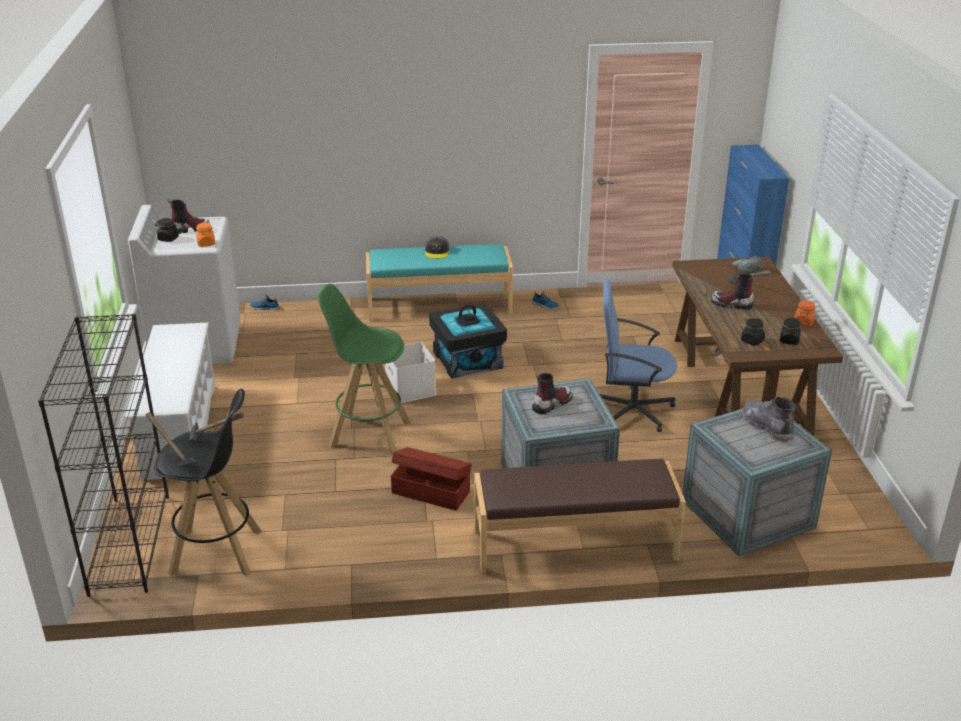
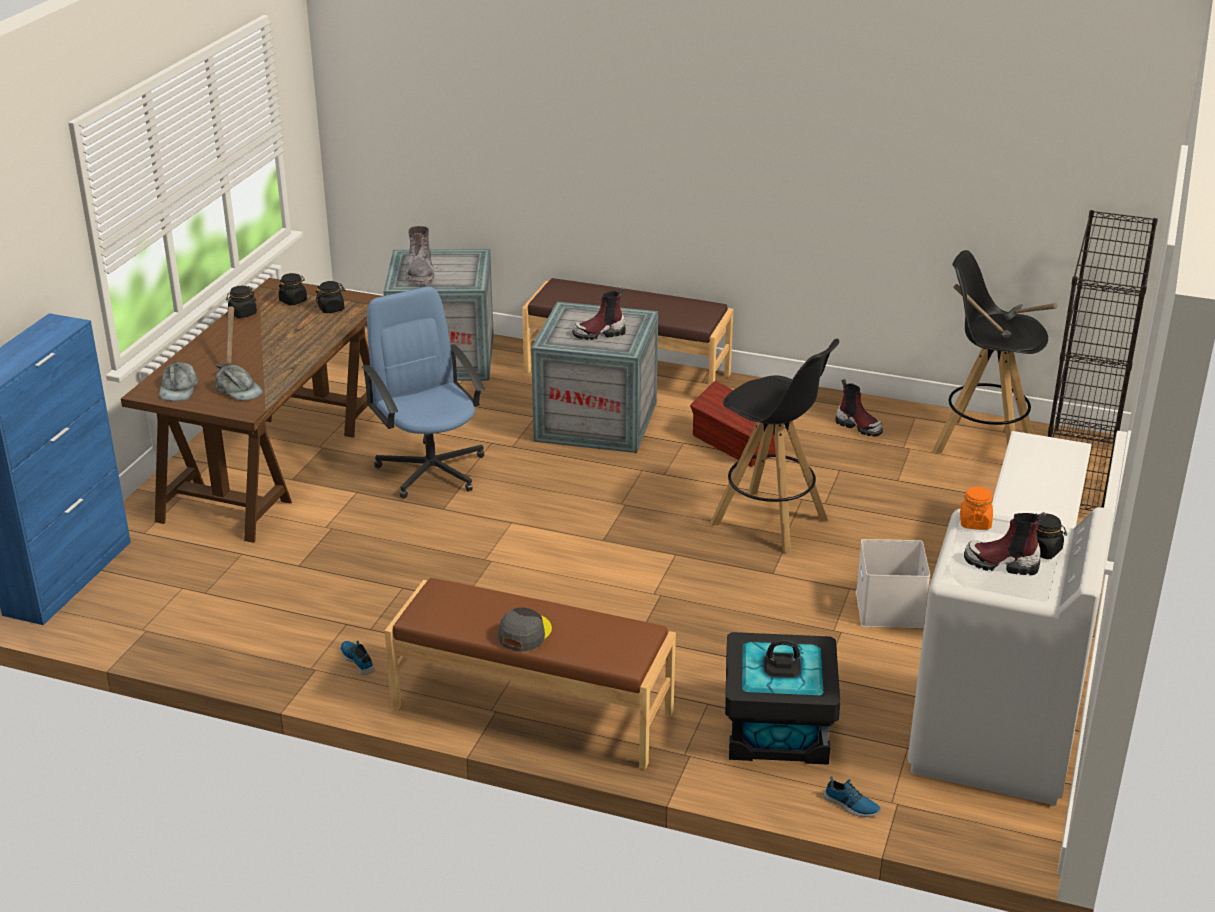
camera: 155 degrees left, 0 degrees up
green stool [317,284,411,455] -> black stool [710,339,839,554]
turquoise bench [366,244,513,322] -> brown bench [385,578,676,769]
white storage box [385,342,436,403] -> white storage box moved to [856,539,930,628]
black storage box [429,303,507,379] -> black storage box moved to [725,632,840,765]
blue office chair [600,279,677,432] -> blue office chair turned 150 degrees counterclockwise [362,286,485,498]
boot [711,273,756,310] -> boot moved to [835,379,883,437]
orange jar [794,300,816,327] -> black jar [226,286,257,318]
none -> grey cap [215,365,263,401]

